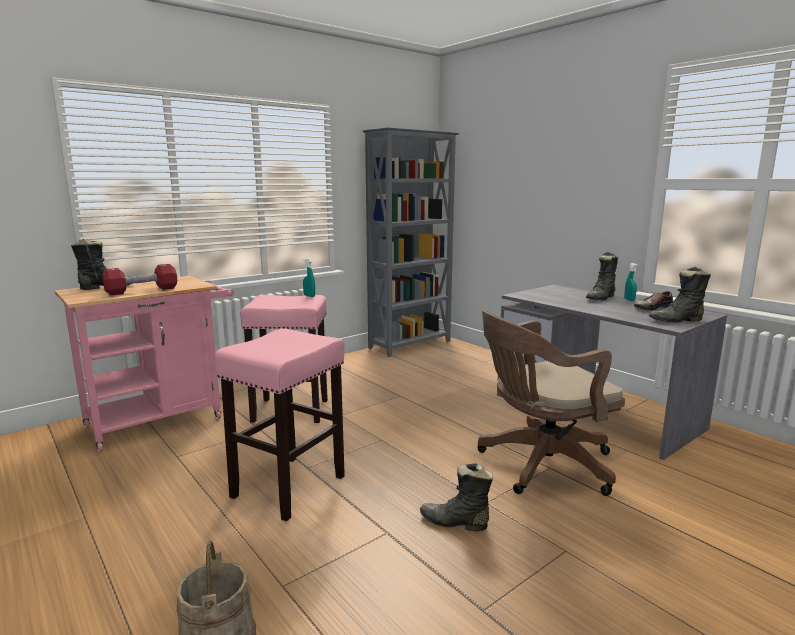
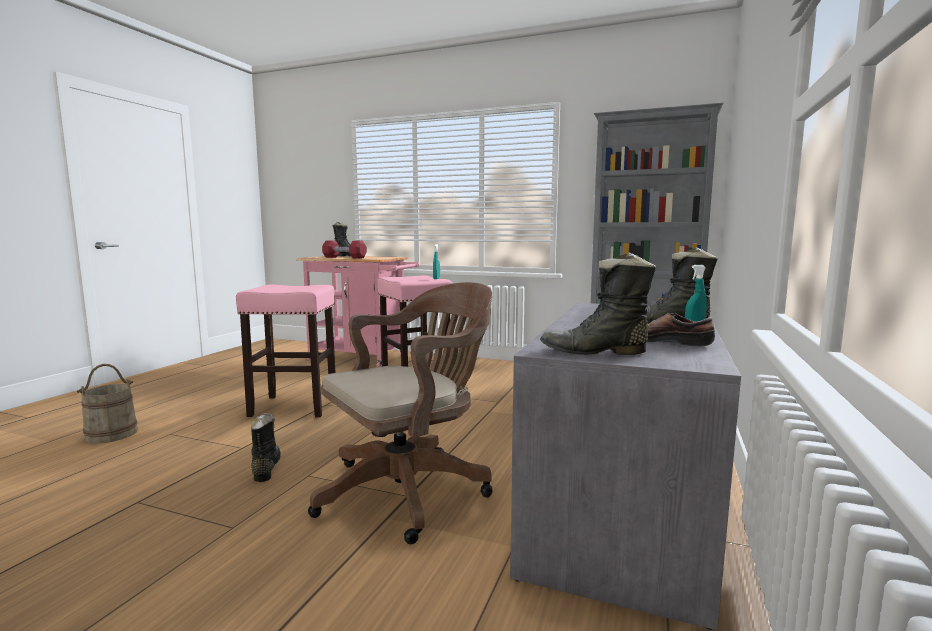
camera: 60 degrees right, 5 degrees down
brown office chair [478,310,625,496] -> brown office chair turned 105 degrees clockwise [308,282,493,544]
black boot [649,267,711,323] -> black boot turned 45 degrees counterclockwise [540,252,656,355]

